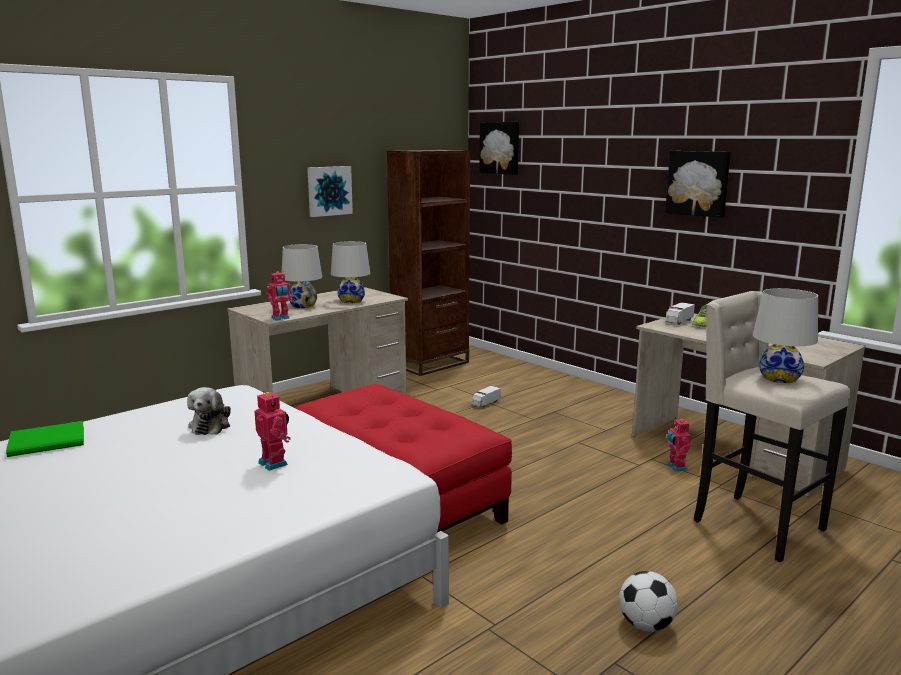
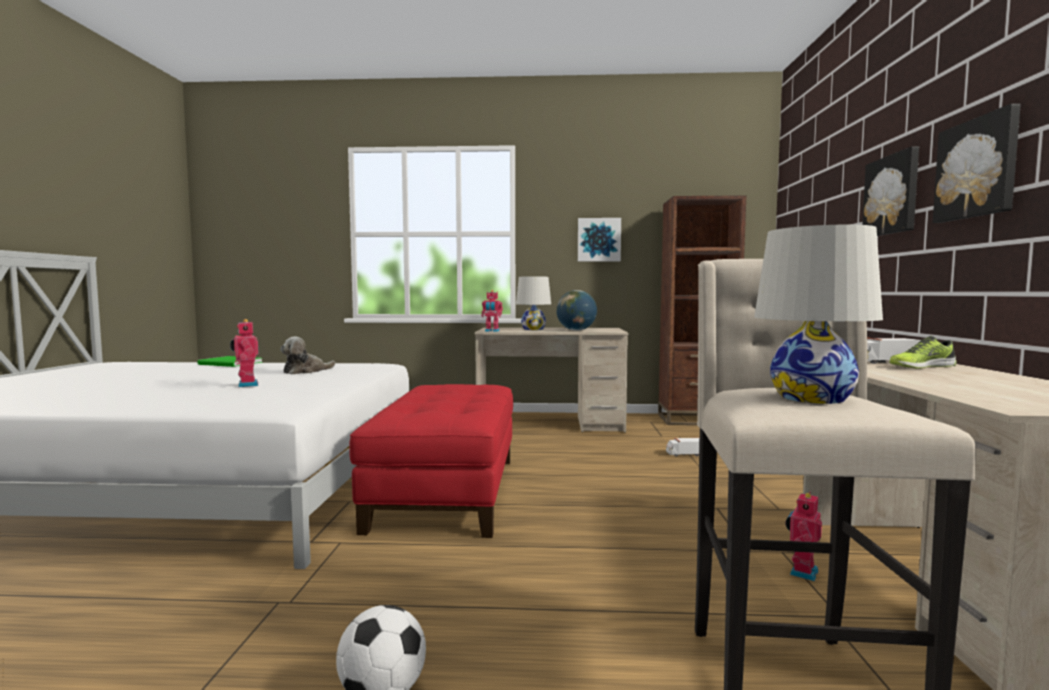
camera: 45 degrees right, 10 degrees down
toy robot [255,391,291,471] -> toy robot turned 150 degrees clockwise [230,319,258,387]
white table lamp [331,241,370,303] -> globe [556,290,597,331]
picture [479,122,519,175] -> picture moved to [862,146,919,236]

